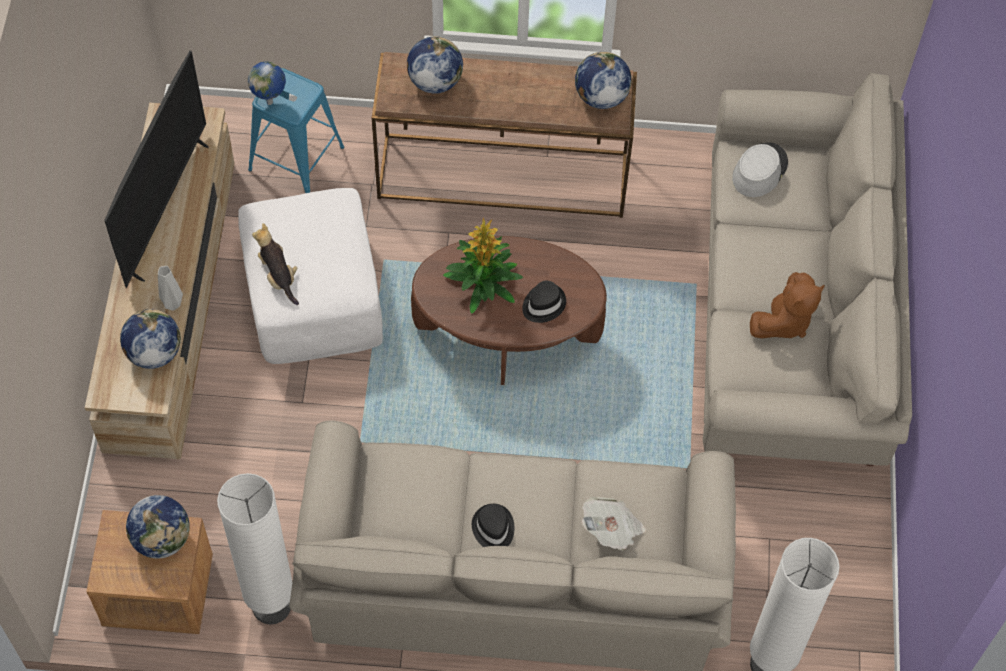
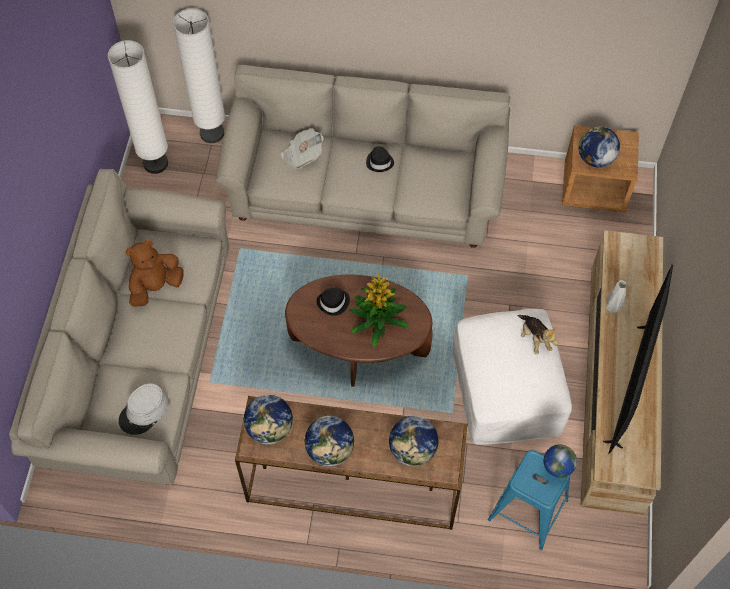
camera: 175 degrees left, 0 degrees up
globe [120,309,181,369] -> globe moved to [304,416,354,466]
white floor lamp [217,473,293,624] -> white floor lamp moved to [108,40,168,174]

